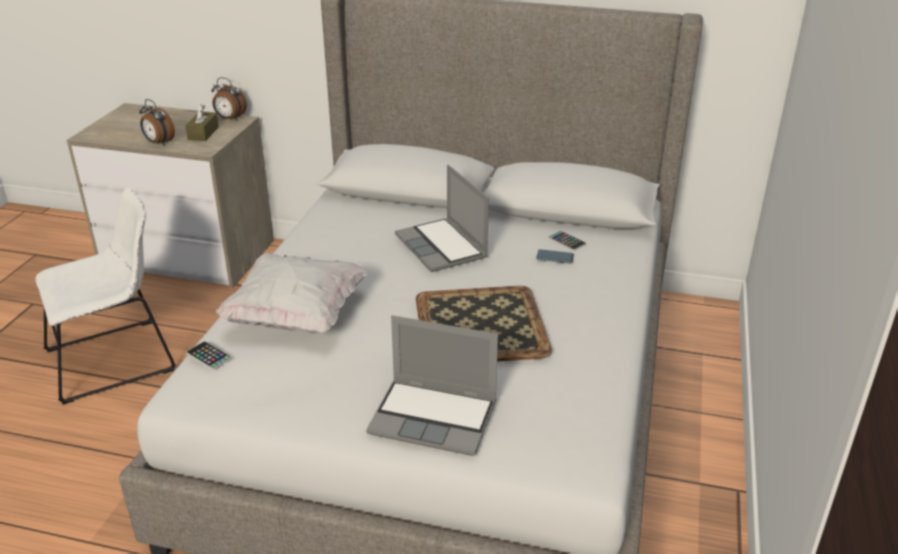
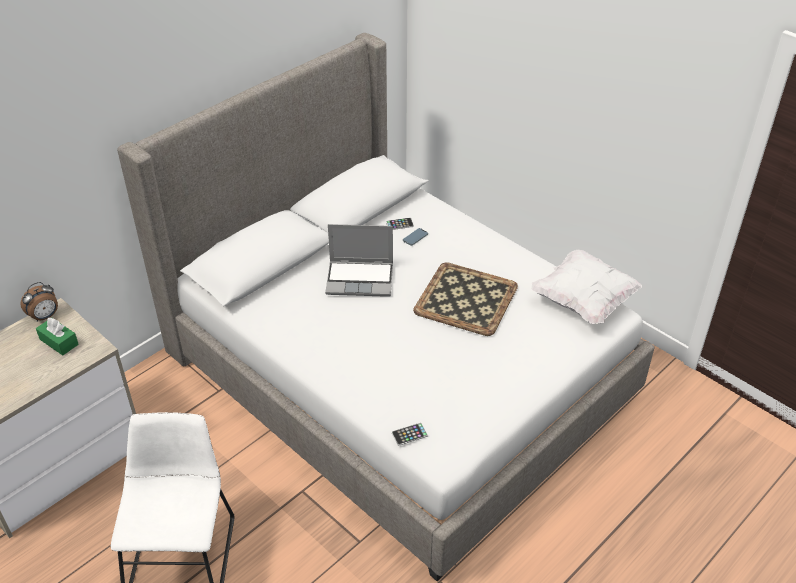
camera: 60 degrees left, 10 degrees up
alarm clock [139,99,175,146] -> none
brown tissue box [185,104,219,141] -> green tissue box [36,318,79,356]
white pillow [216,253,367,334] -> white pillow moved to [531,250,642,324]
laptop [366,315,498,456] -> none

